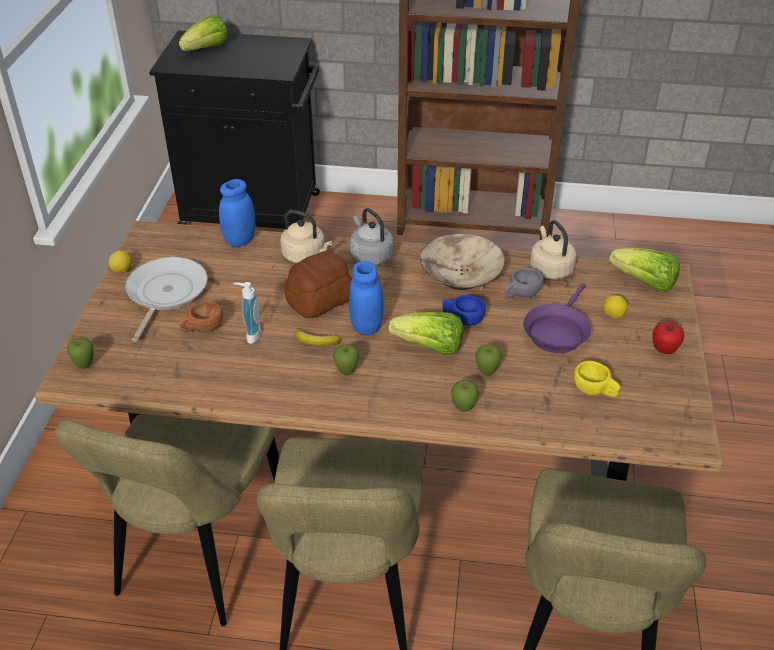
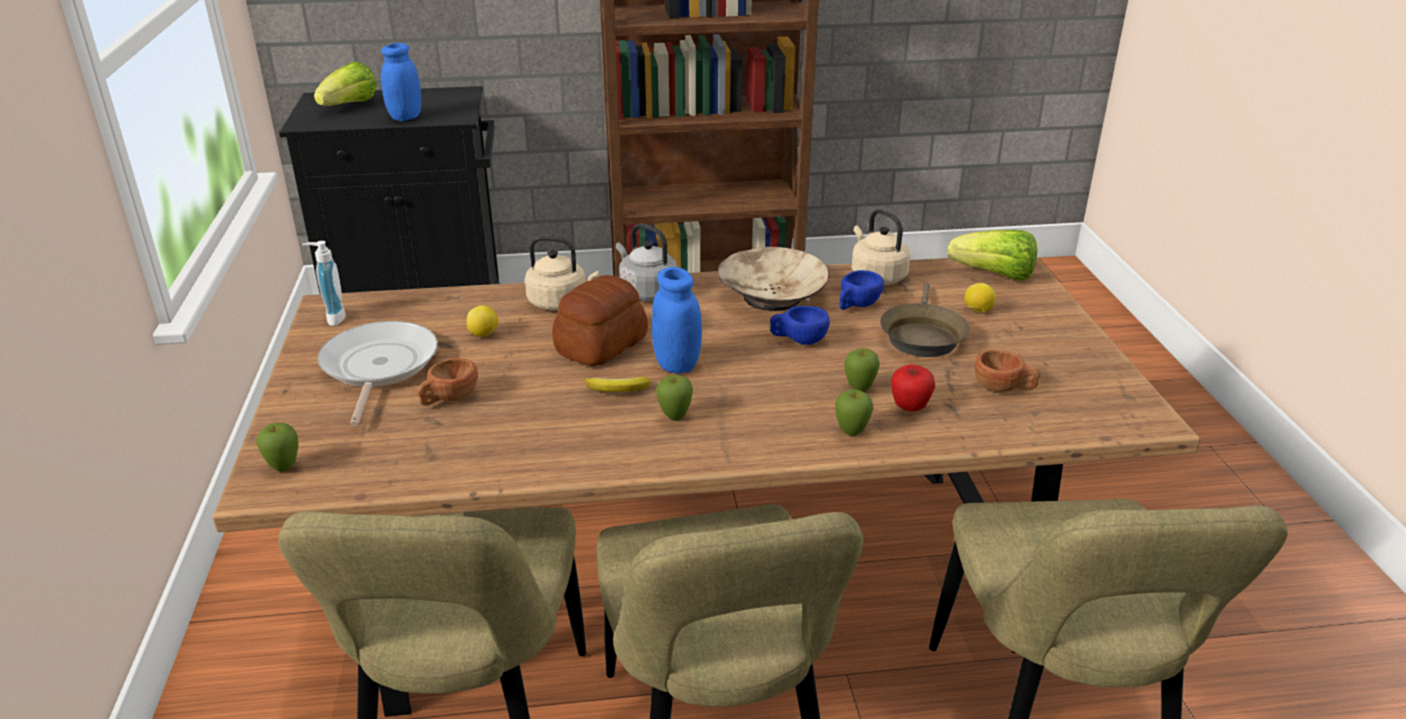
camera: 15 degrees left, 10 degrees down
lemon [109,251,131,273] -> lemon moved to [467,305,498,337]
blue jar [219,179,256,247] -> blue jar moved to [381,43,421,121]
soap dispenser [233,282,261,344] -> soap dispenser moved to [302,241,345,326]
lettuce [389,312,464,355] -> none
grey cup [504,268,544,298] -> blue cup [839,270,884,310]
purple frying pan [523,284,591,353] -> brown frying pan [880,283,970,357]
yellow cup [574,361,620,397] -> brown cup [975,349,1040,392]
apple [653,321,684,354] -> apple moved to [891,364,935,412]

